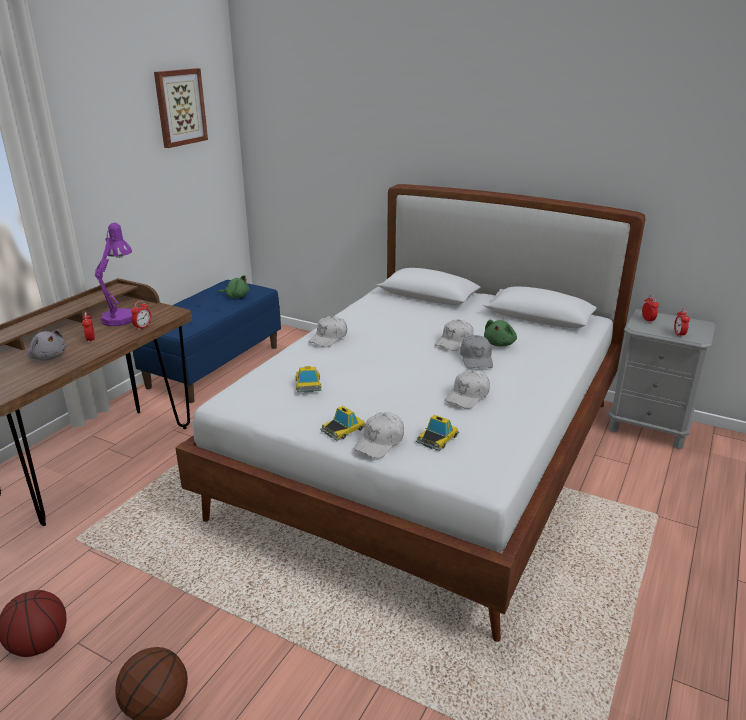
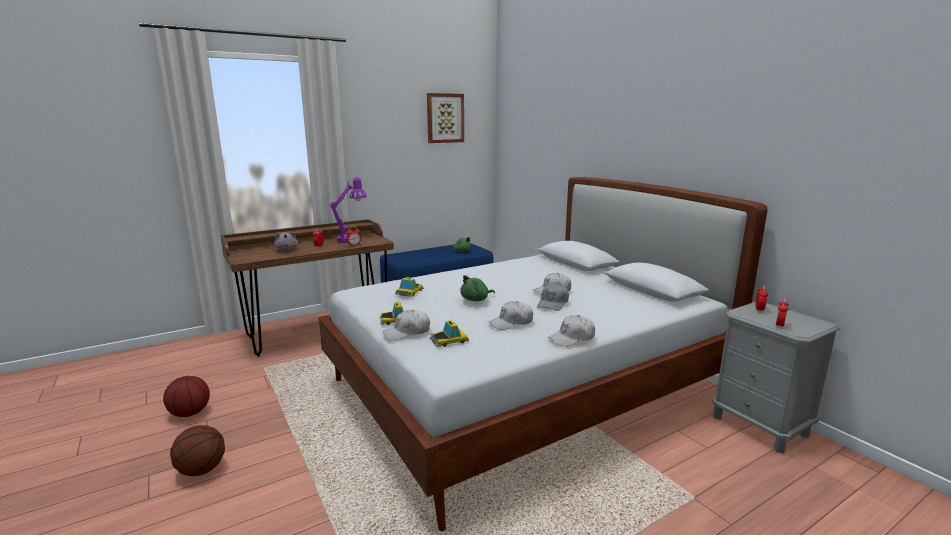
camera: 30 degrees right, 10 degrees down
white cap [308,316,347,347] -> white cap moved to [548,315,595,347]
green plush toy [484,320,517,346] -> green plush toy moved to [460,275,495,301]

